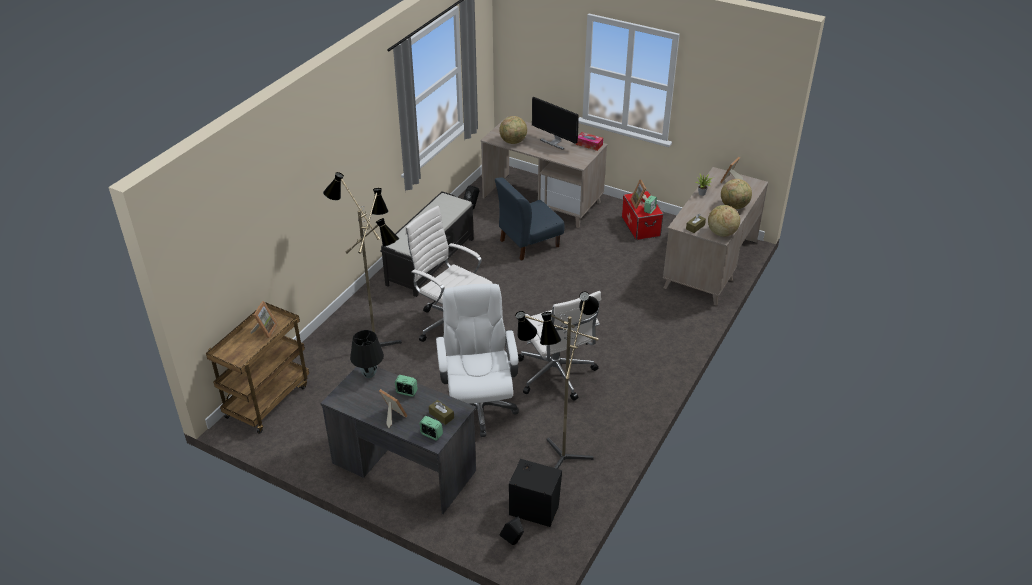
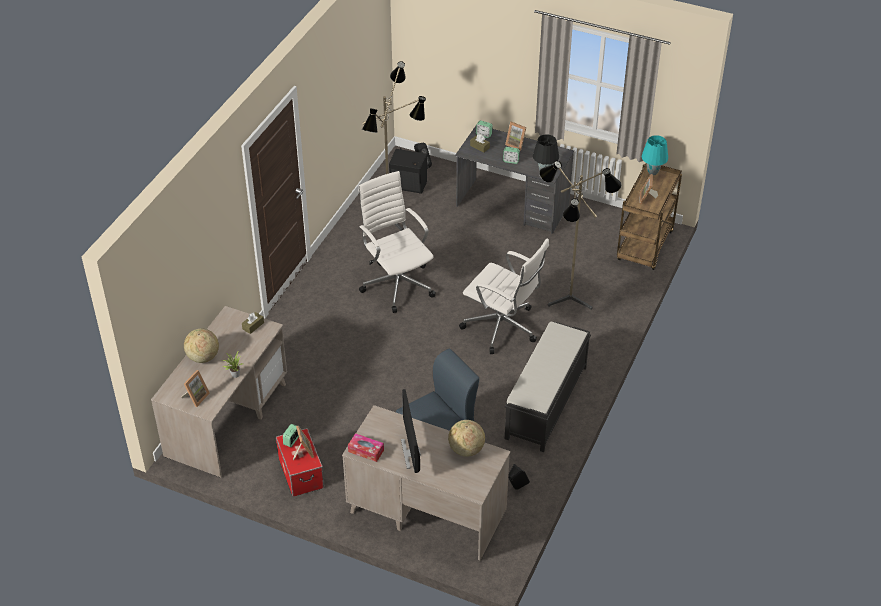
camera: 175 degrees right, 5 degrees up
white office chair [436,284,519,437] -> none
monitor [532,97,579,150] -> monitor turned 135 degrees counterclockwise [401,389,421,473]
globe [708,205,740,237] -> none
none -> turquoise table lamp [641,135,668,175]

